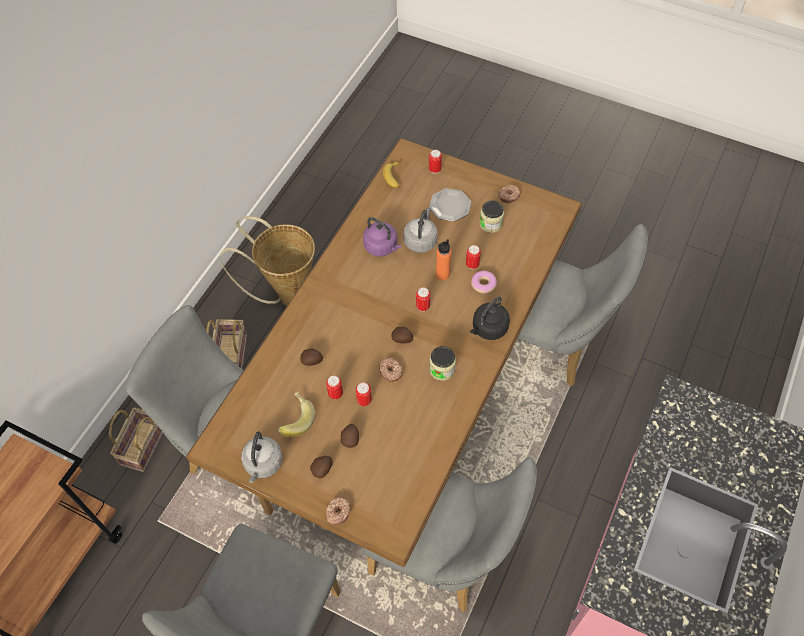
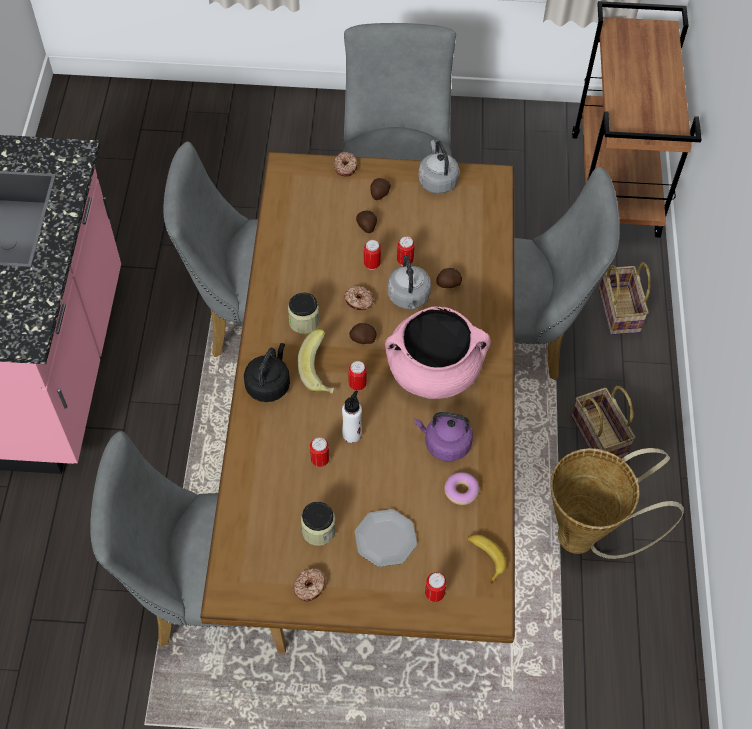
camera: 155 degrees right, 0 degrees up
banana [278,392,315,437] -> banana moved to [298,329,334,394]
grey kettle [404,208,438,253] -> grey kettle moved to [388,255,431,310]
orange bottle [436,239,452,280] -> white bottle [342,391,362,443]
donut [471,271,497,293] -> donut moved to [444,472,479,505]
none -> pink cooking pot [385,306,491,399]

